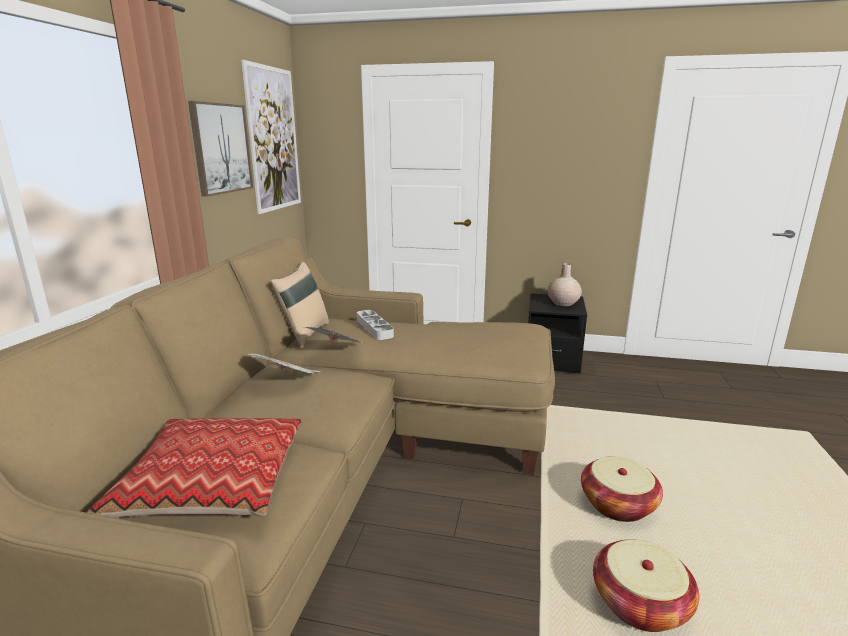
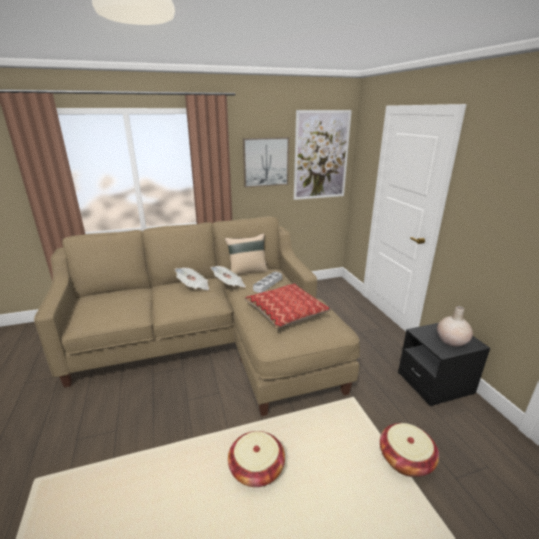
camera: 60 degrees right, 5 degrees up
pillow [86,418,303,518] -> pillow moved to [244,283,331,329]
basket [593,539,699,632] -> basket moved to [380,423,439,477]

